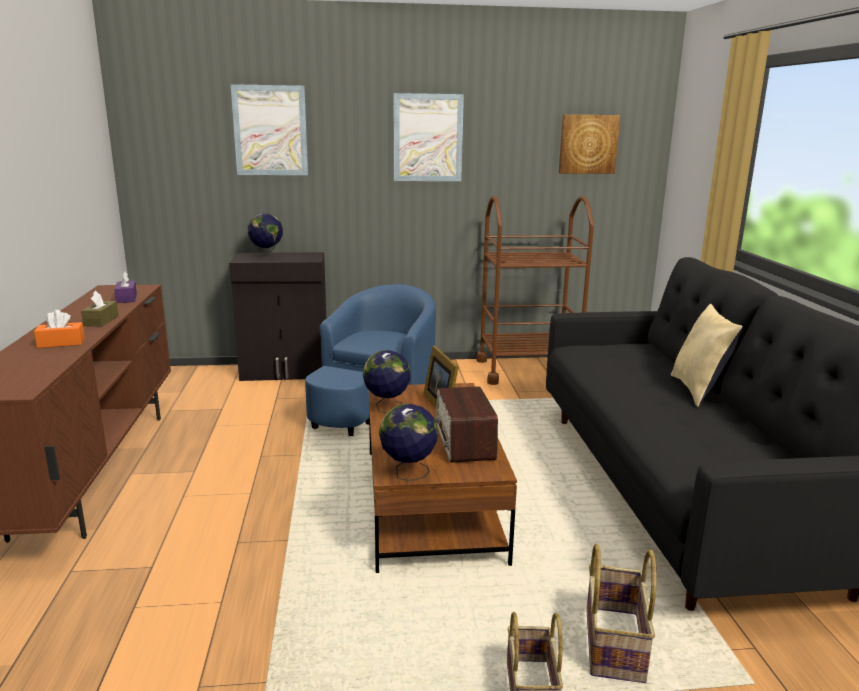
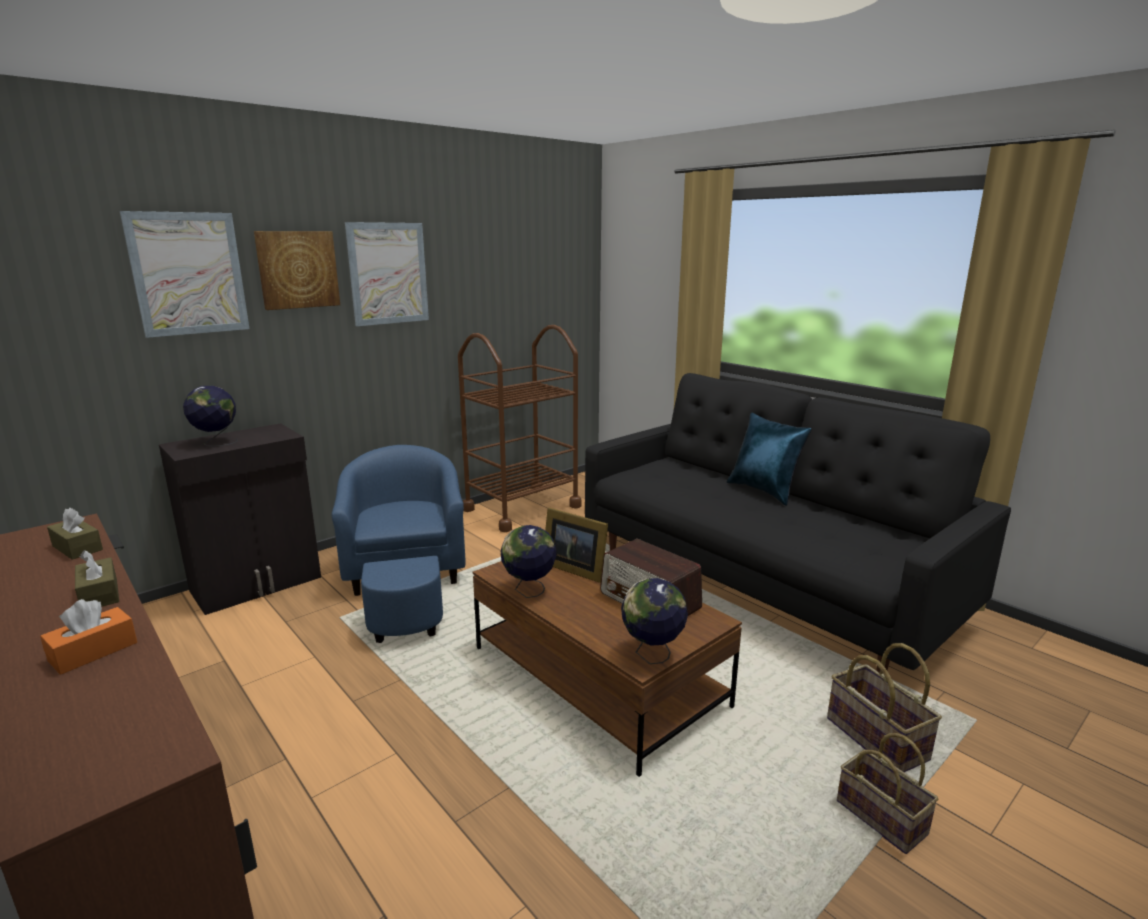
camera: 35 degrees left, 0 degrees up
purple tissue box [114,271,137,303] -> brown tissue box [47,507,103,560]
picture [559,114,620,174] -> picture moved to [254,231,340,310]
beige pillow [671,304,743,407] -> blue pillow [727,412,812,506]

